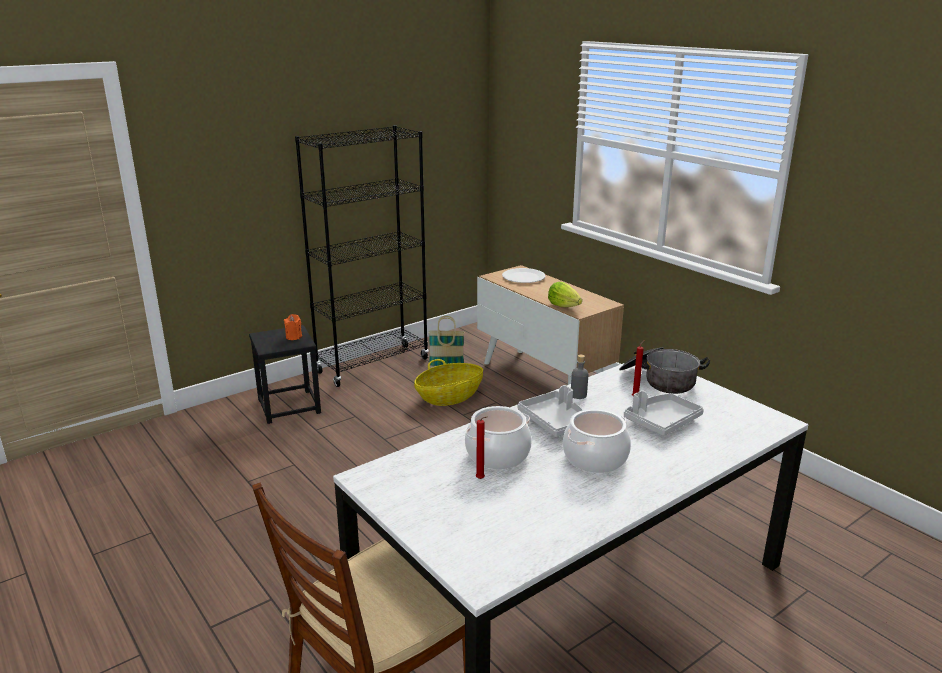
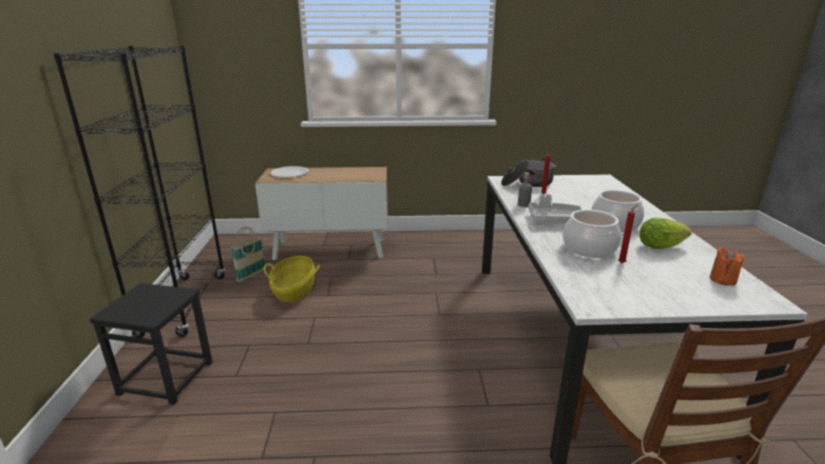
camera: 55 degrees left, 0 degrees up
orange candle [284,314,302,340] -> orange candle moved to [710,247,744,286]
lettuce [548,282,582,307] -> lettuce moved to [639,218,692,249]
grey tray [624,390,704,436] -> none

